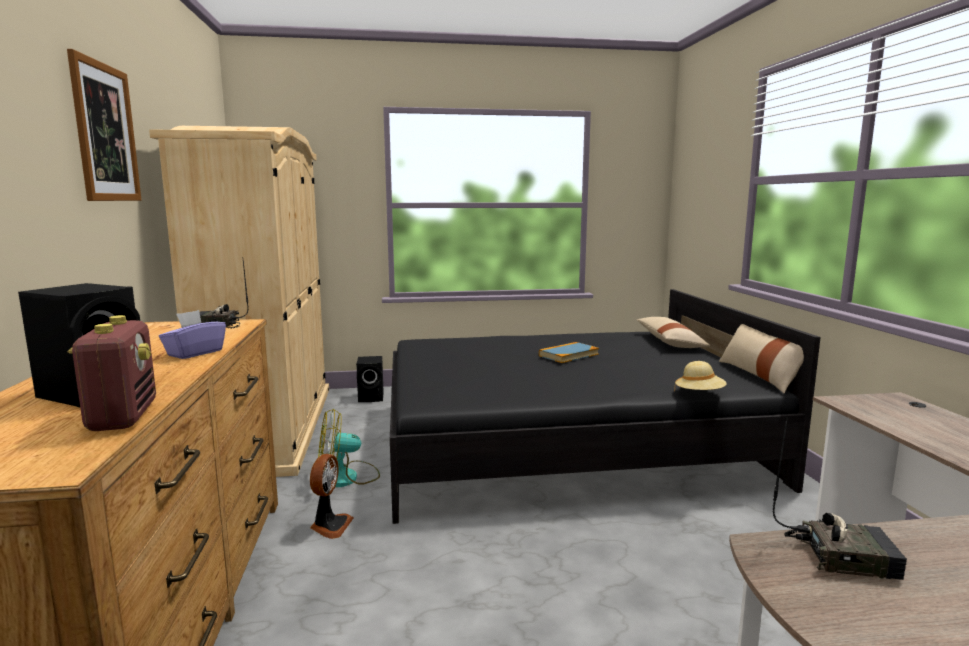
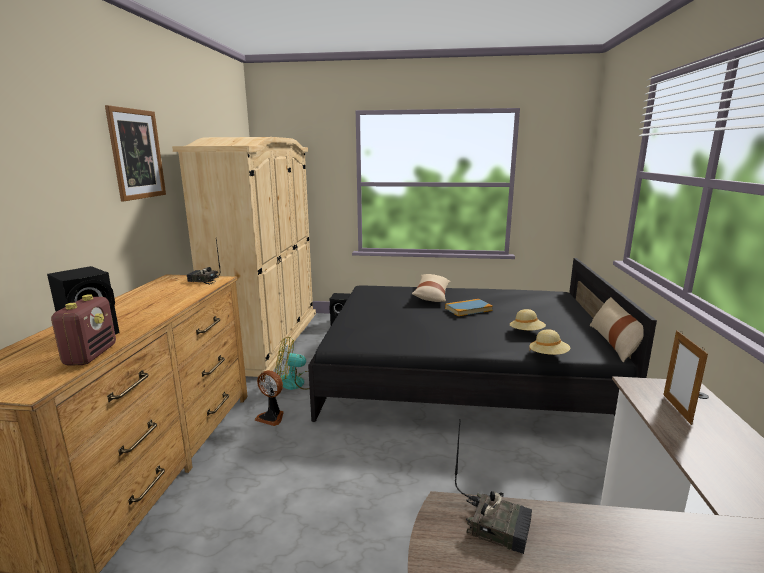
camera: 15 degrees right, 5 degrees up
purple tissue box [159,310,226,359] -> none
fan [310,454,354,539] -> fan turned 90 degrees clockwise [254,370,284,426]
beige pillow [637,317,710,348] -> beige pillow moved to [412,274,450,302]
none -> beige hat [510,309,546,330]
none -> picture frame [663,330,708,425]

